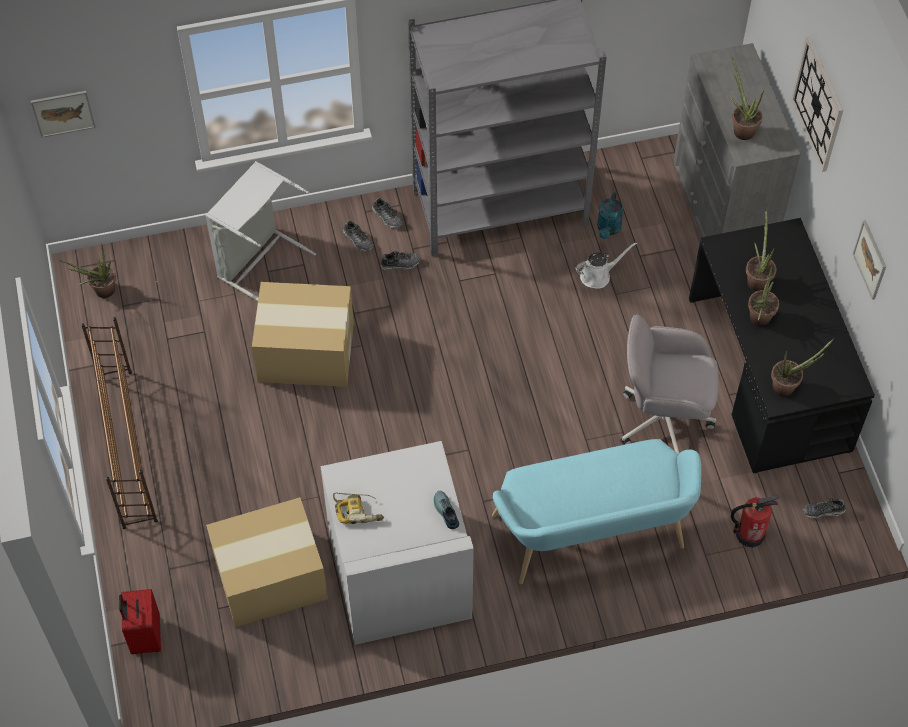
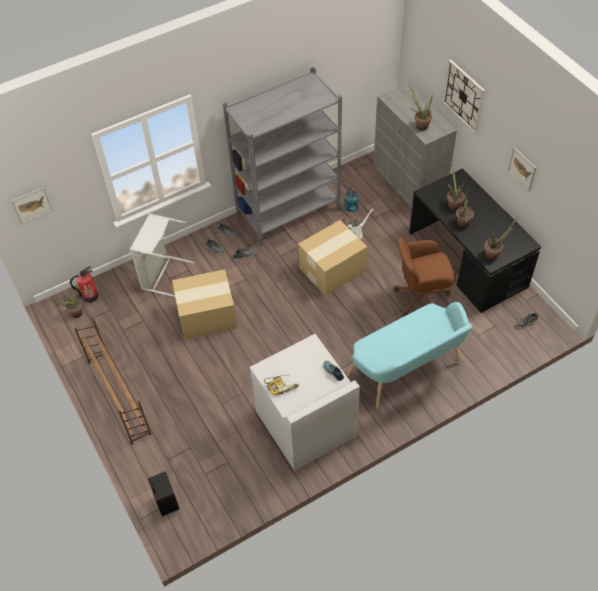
camera: 15 degrees left, 5 degrees down
red suitcase [119,589,161,654] -> black suitcase [148,471,179,516]
cardboard box [206,497,328,627] -> cardboard box moved to [298,220,367,296]
grey office chair [620,314,718,454] -> brown office chair [394,237,455,317]
fire extinguisher [731,496,780,547] -> fire extinguisher moved to [70,266,99,303]

